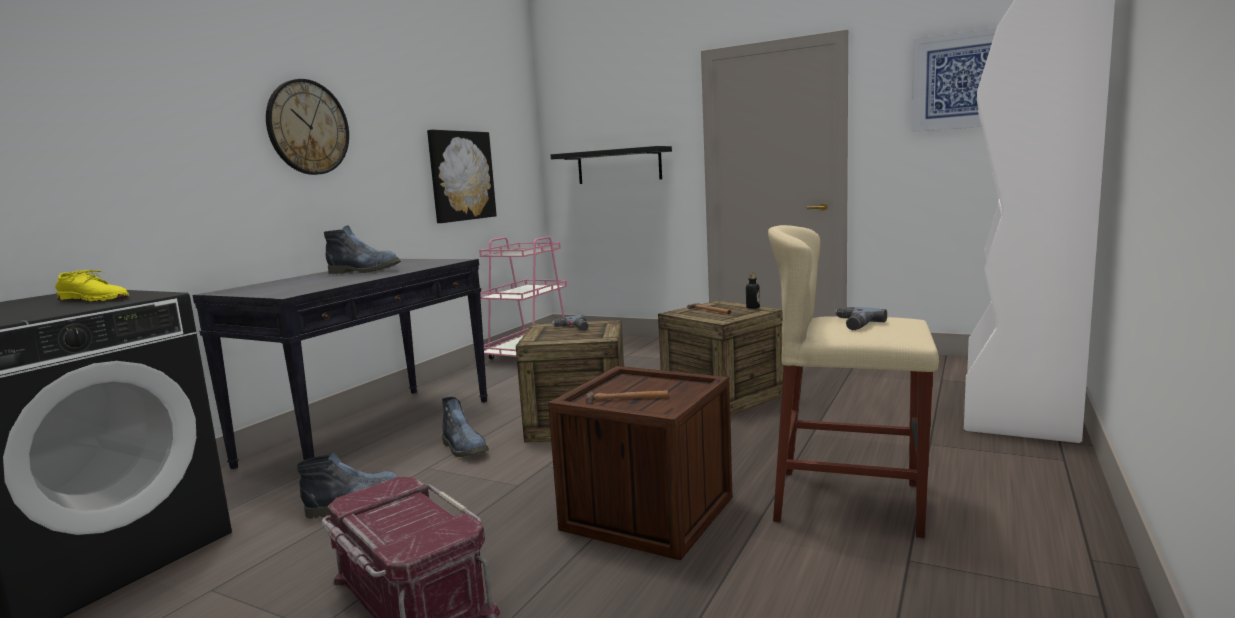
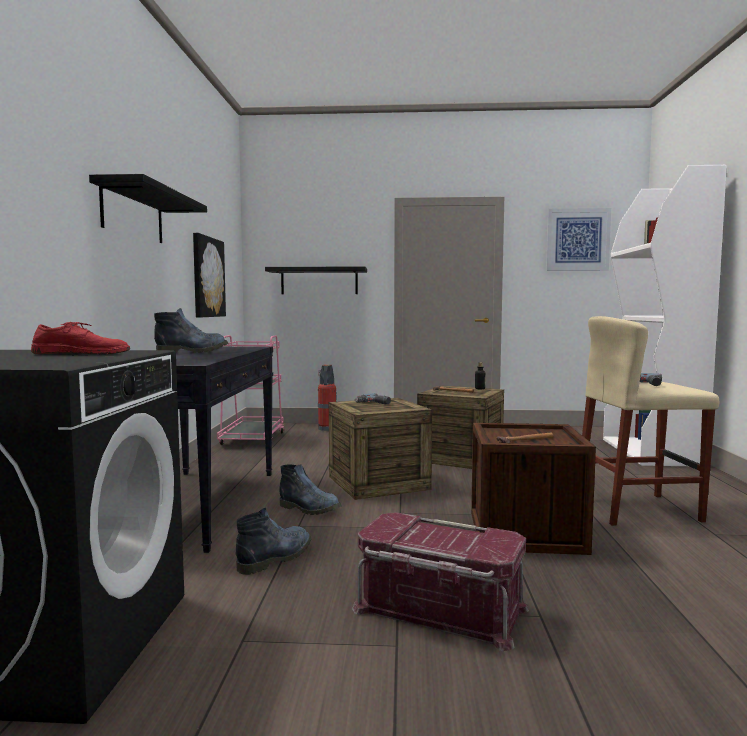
camera: 25 degrees left, 5 degrees down
yellow shoe [55,270,129,302] -> red shoe [31,322,130,354]
wall clock [266,79,349,175] -> black shelf [89,174,207,243]
none -> fire extinguisher [318,365,337,431]

